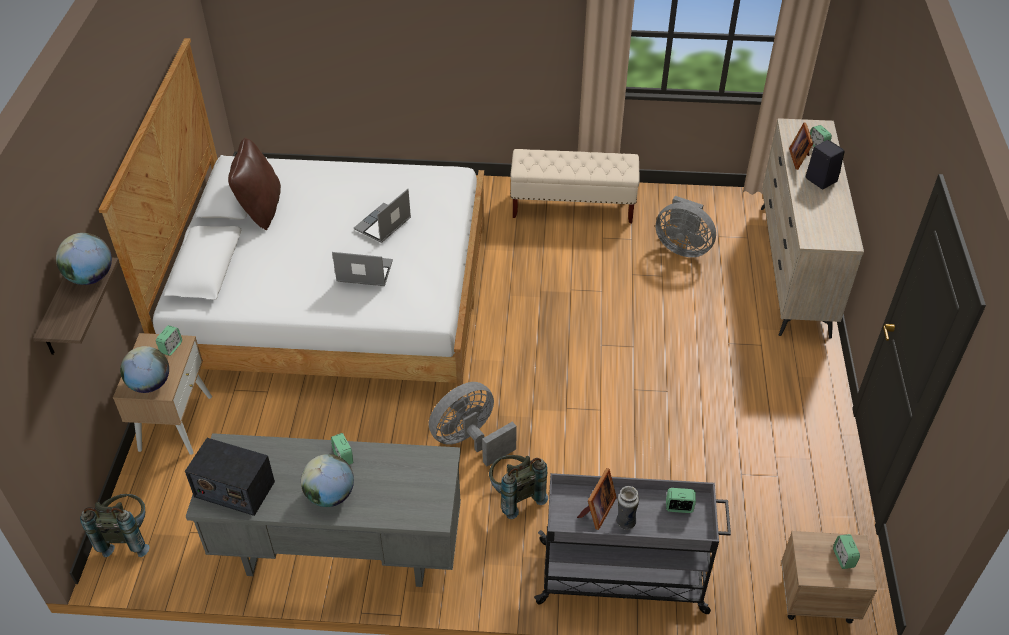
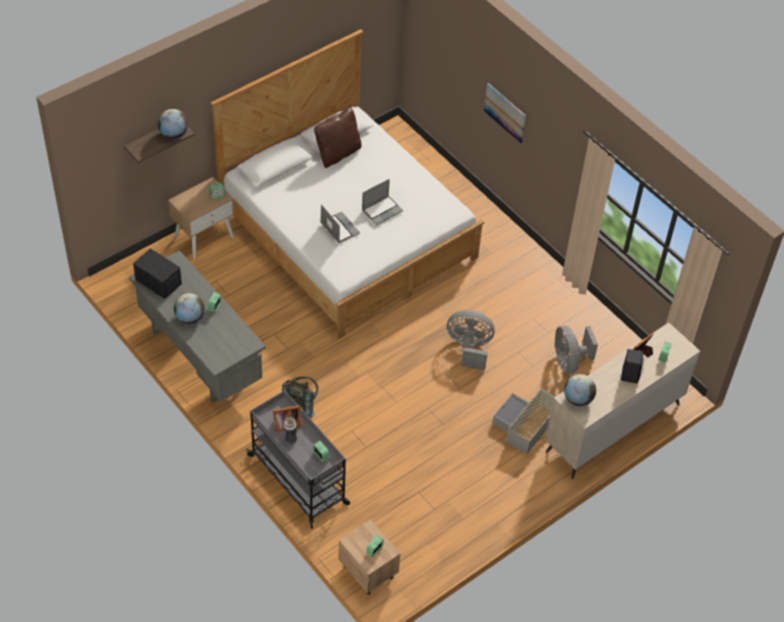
camera: 45 degrees right, 5 degrees up
grey backpack [80,494,150,557] -> none
globe [120,346,169,393] -> globe moved to [564,374,596,406]
radio [185,438,275,516] -> radio turned 150 degrees clockwise [133,248,182,299]
laptop [354,189,411,243] -> laptop turned 150 degrees clockwise [362,179,403,225]
grey fan [429,382,517,466] -> grey fan moved to [447,310,495,370]
beige bench [510,149,640,223] -> none
none -> picture [484,83,526,143]
none -> grey storage box [493,388,555,455]

